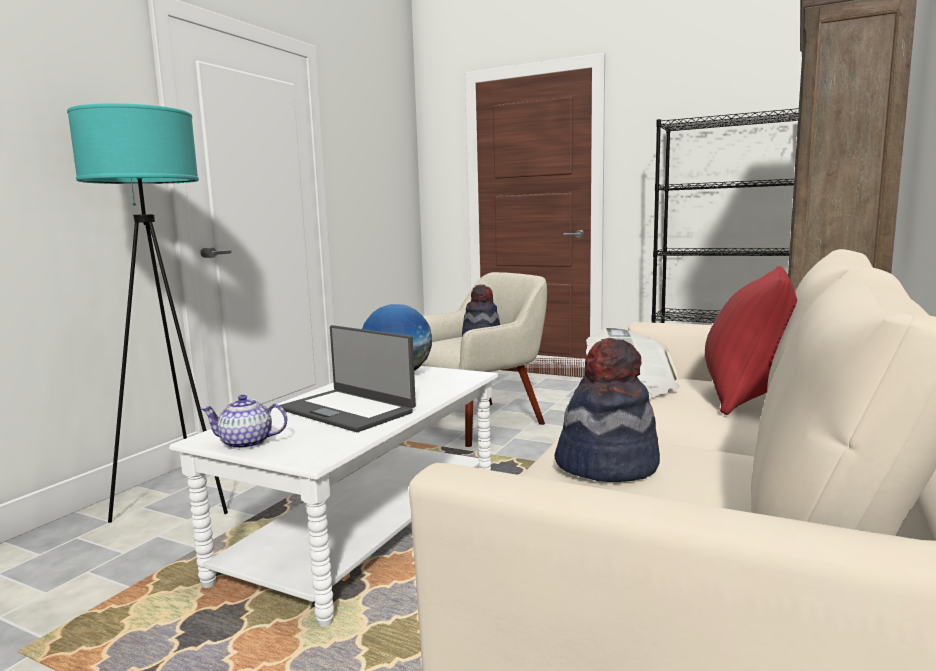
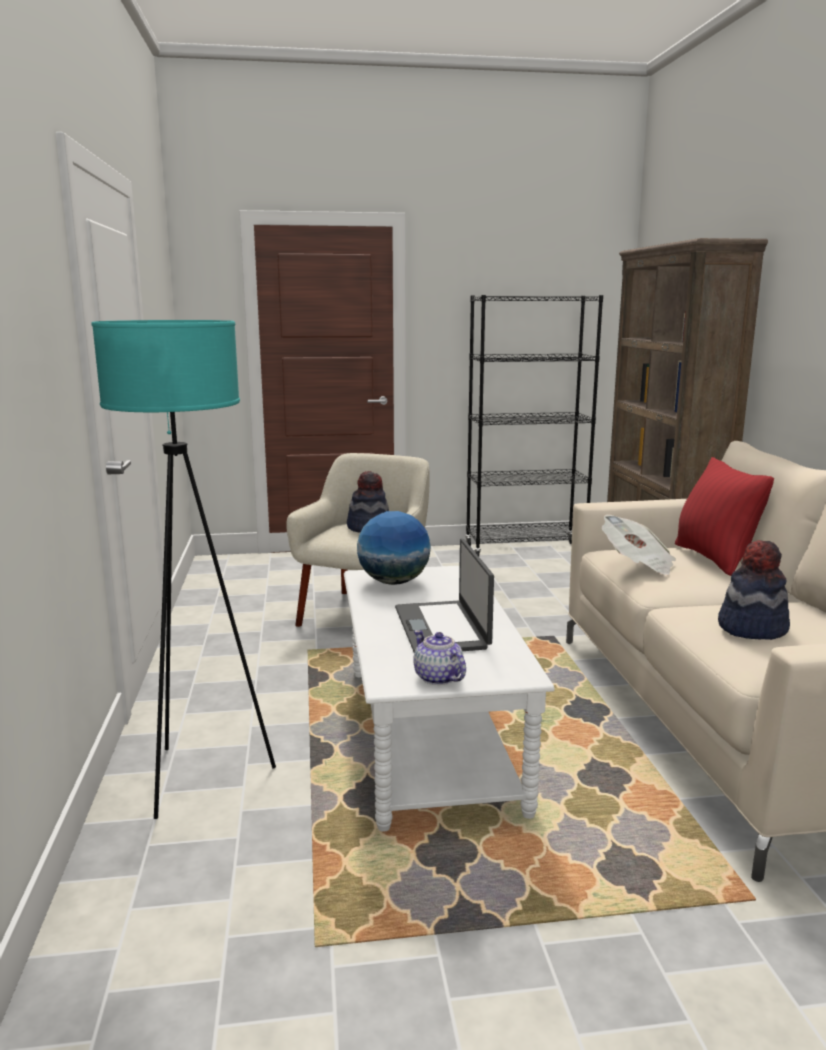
camera: 35 degrees left, 5 degrees up
teapot [201,395,287,449] -> teapot turned 90 degrees clockwise [413,630,466,685]
laptop [280,325,416,432] -> laptop turned 75 degrees clockwise [395,539,494,652]

